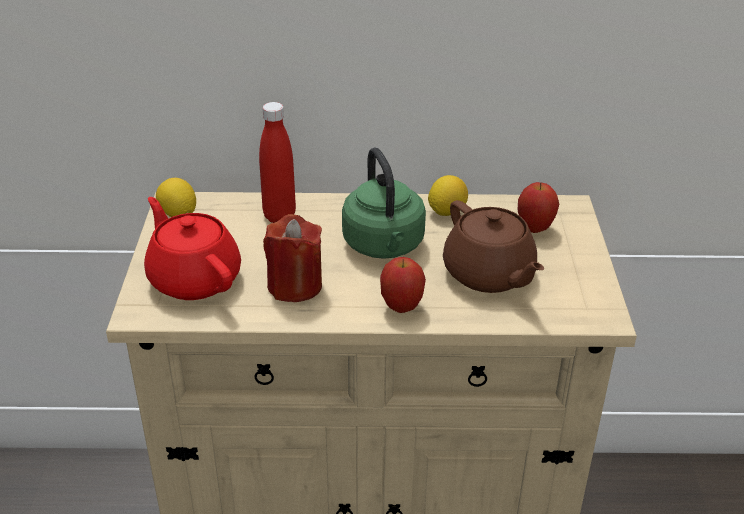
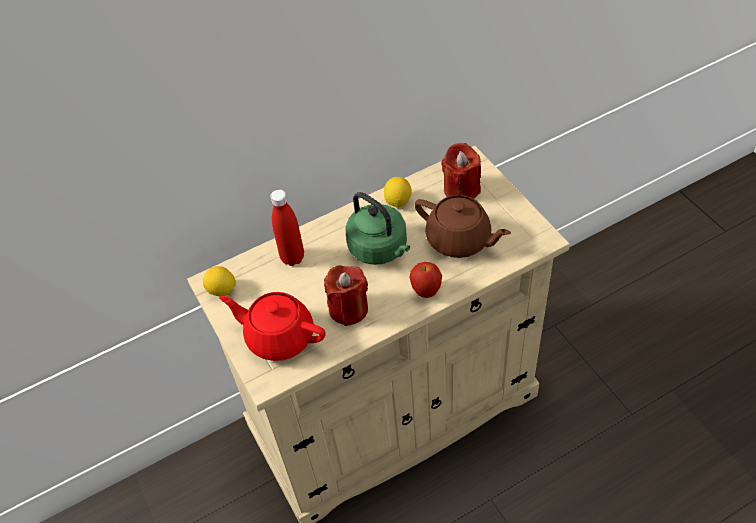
camera: 25 degrees left, 15 degrees up
apple [518,182,559,233] -> red candle [441,143,481,199]

